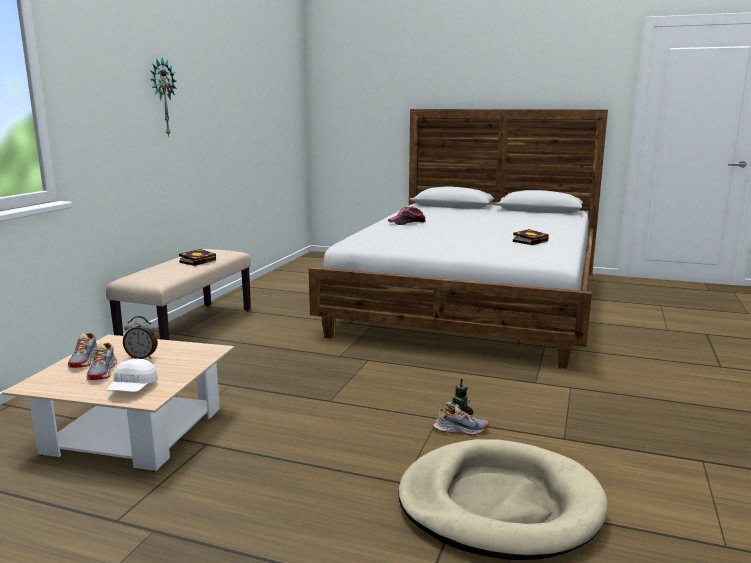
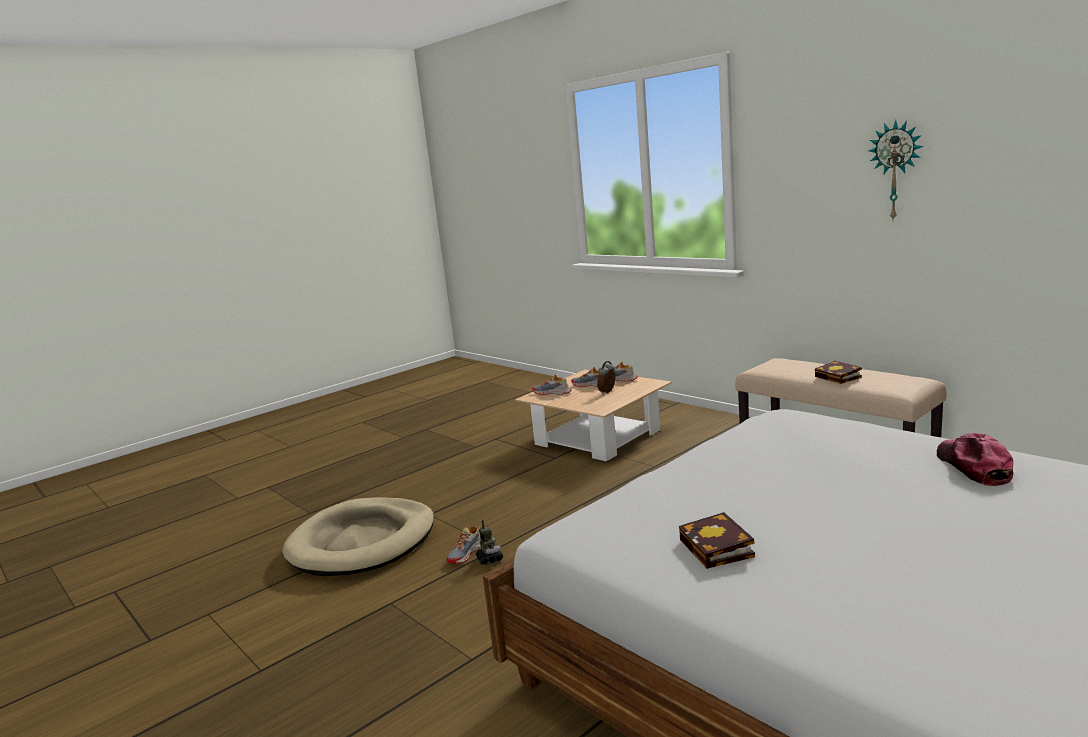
camera: 120 degrees right, 0 degrees up
white cap [107,358,158,392] -> shoe [532,375,572,395]

